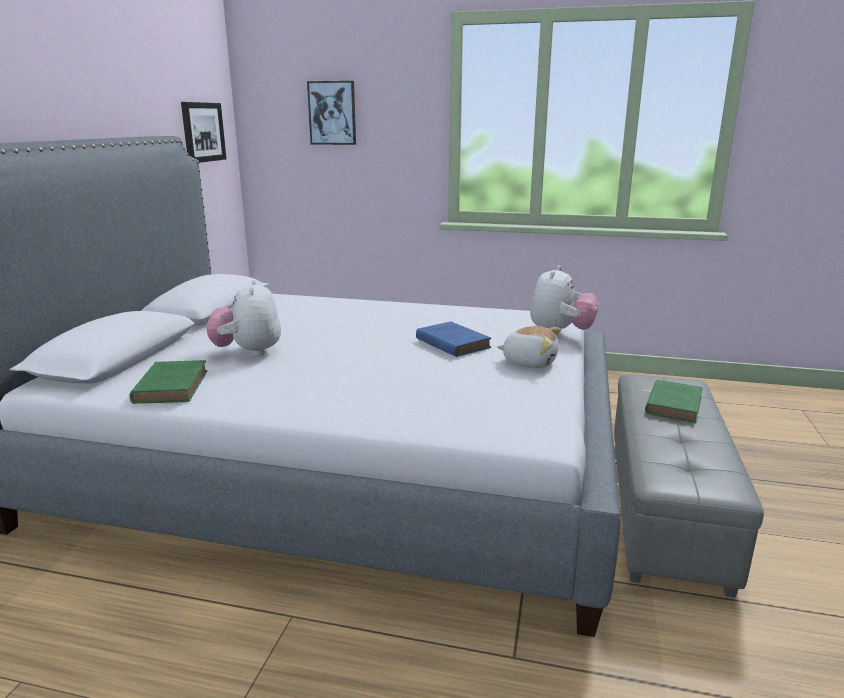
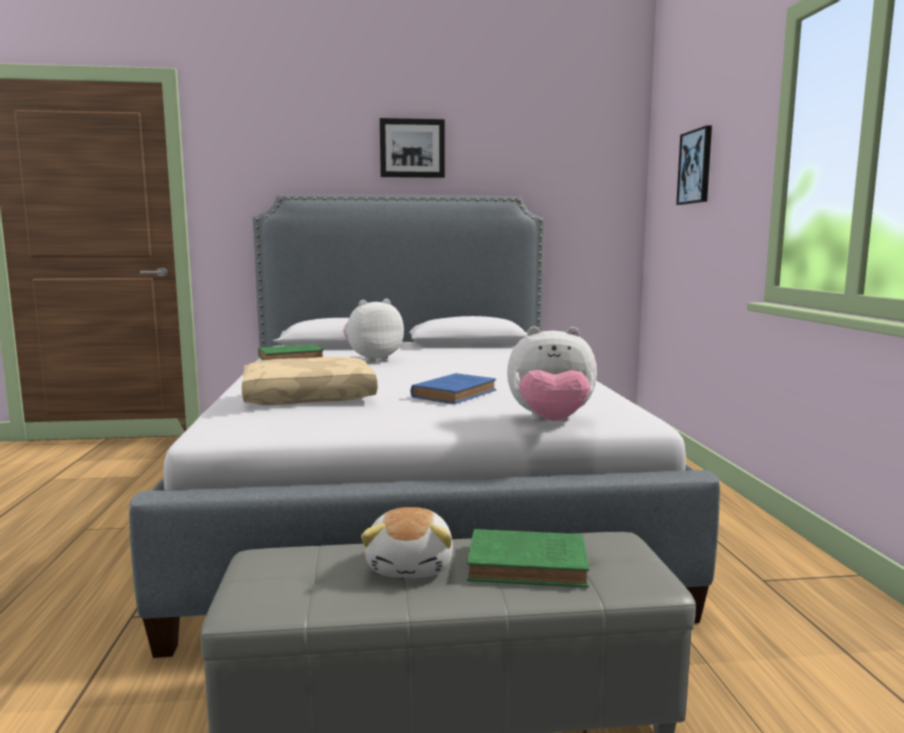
camera: 70 degrees right, 10 degrees down
picture [181,102,226,163] -> picture moved to [380,118,445,178]
plush toy [497,326,561,368] -> plush toy moved to [361,507,453,578]
none -> beige pillow [242,357,378,405]

